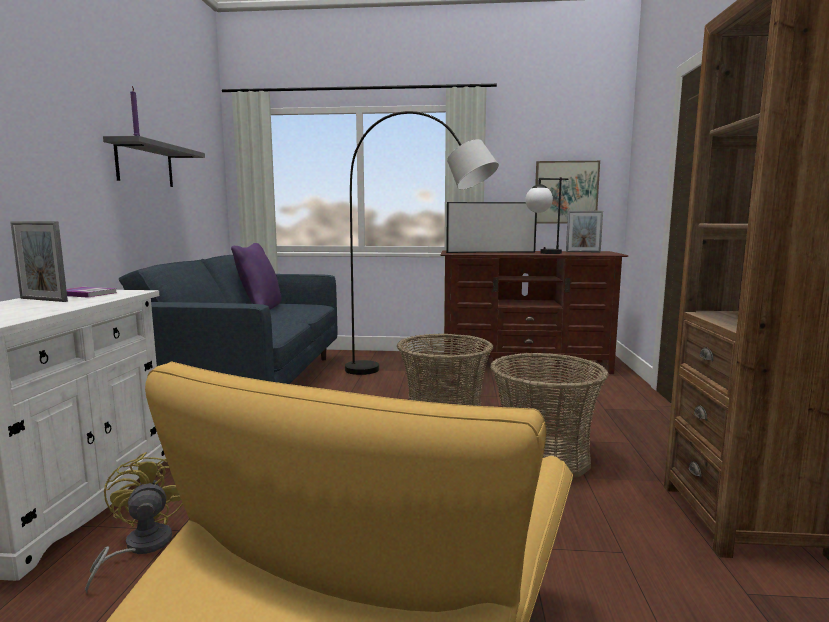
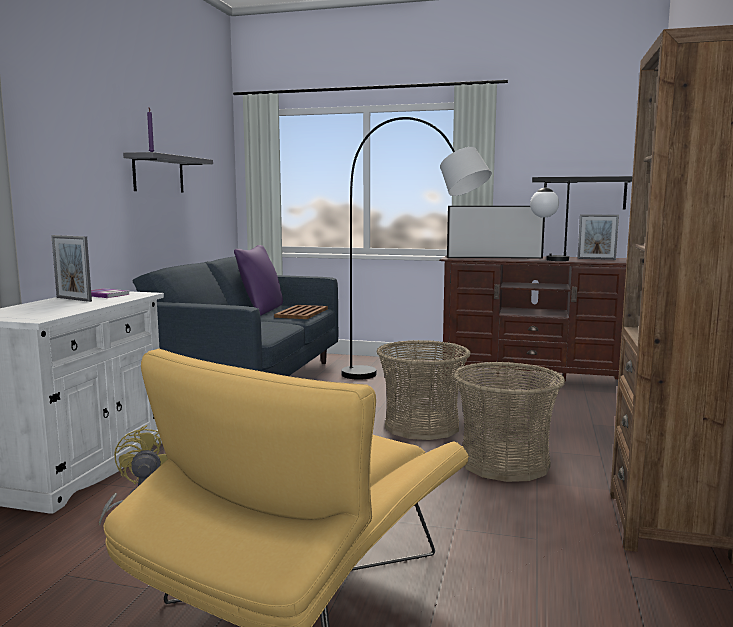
camera: 10 degrees right, 0 degrees up
picture [535,161,600,224] -> black shelf [532,176,633,210]
none -> brown tray [274,305,328,319]

